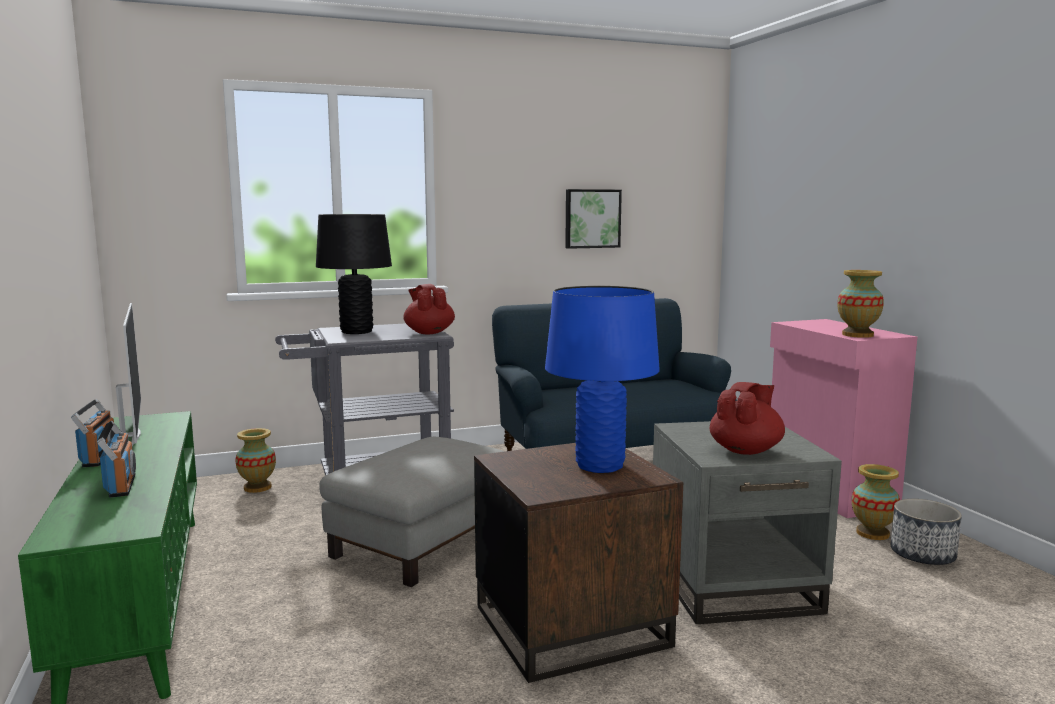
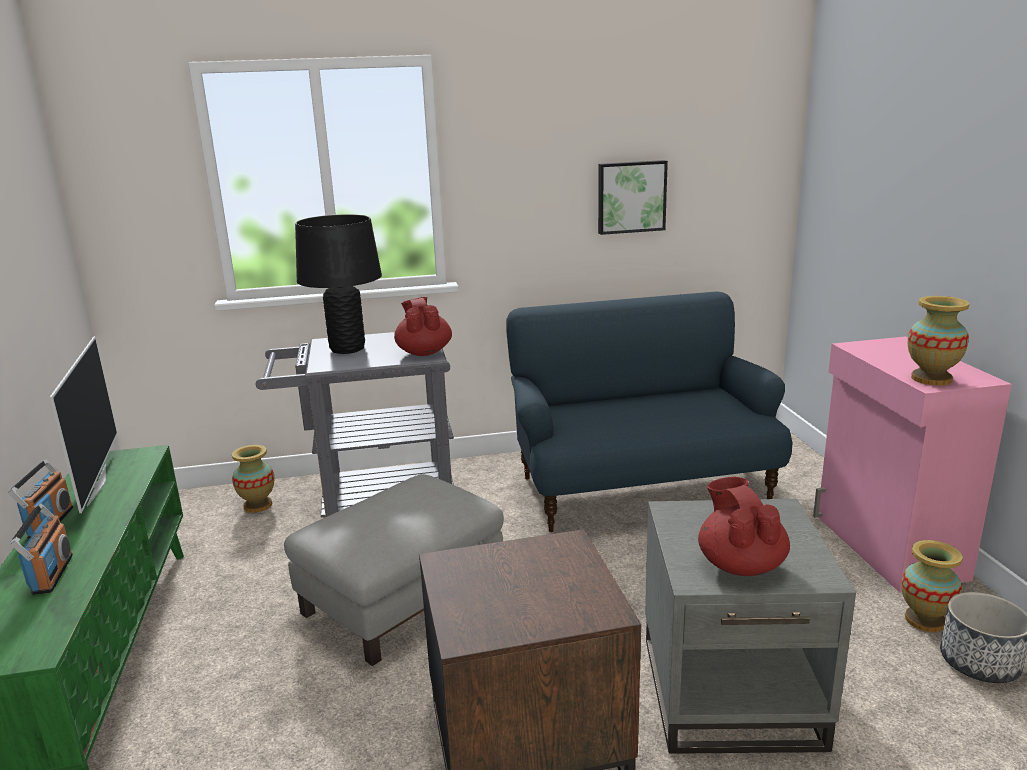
camera: 10 degrees right, 10 degrees up
blue table lamp [545,286,660,473] -> none
red teapot [710,382,785,455] -> red teapot turned 60 degrees counterclockwise [698,477,790,576]

